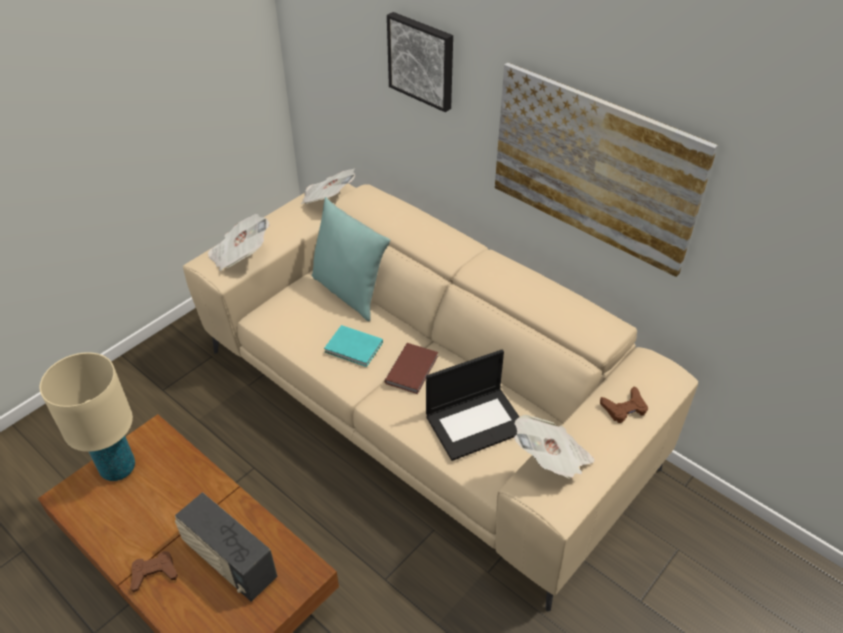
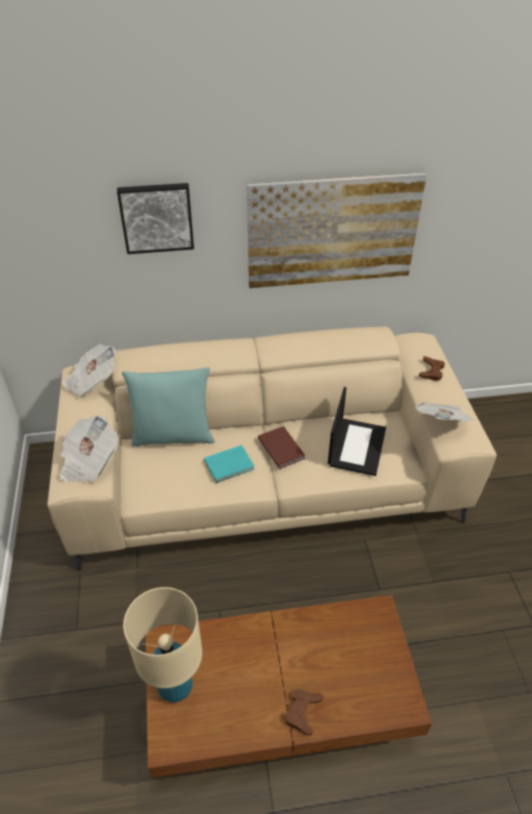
camera: 50 degrees left, 0 degrees up
radio [175,492,277,602] -> none

